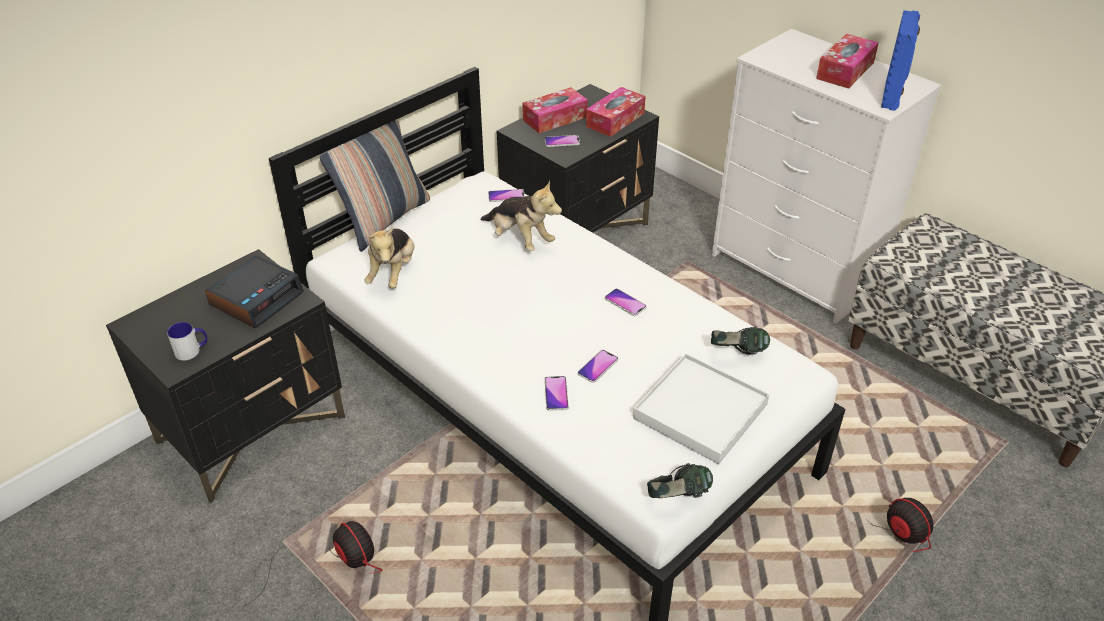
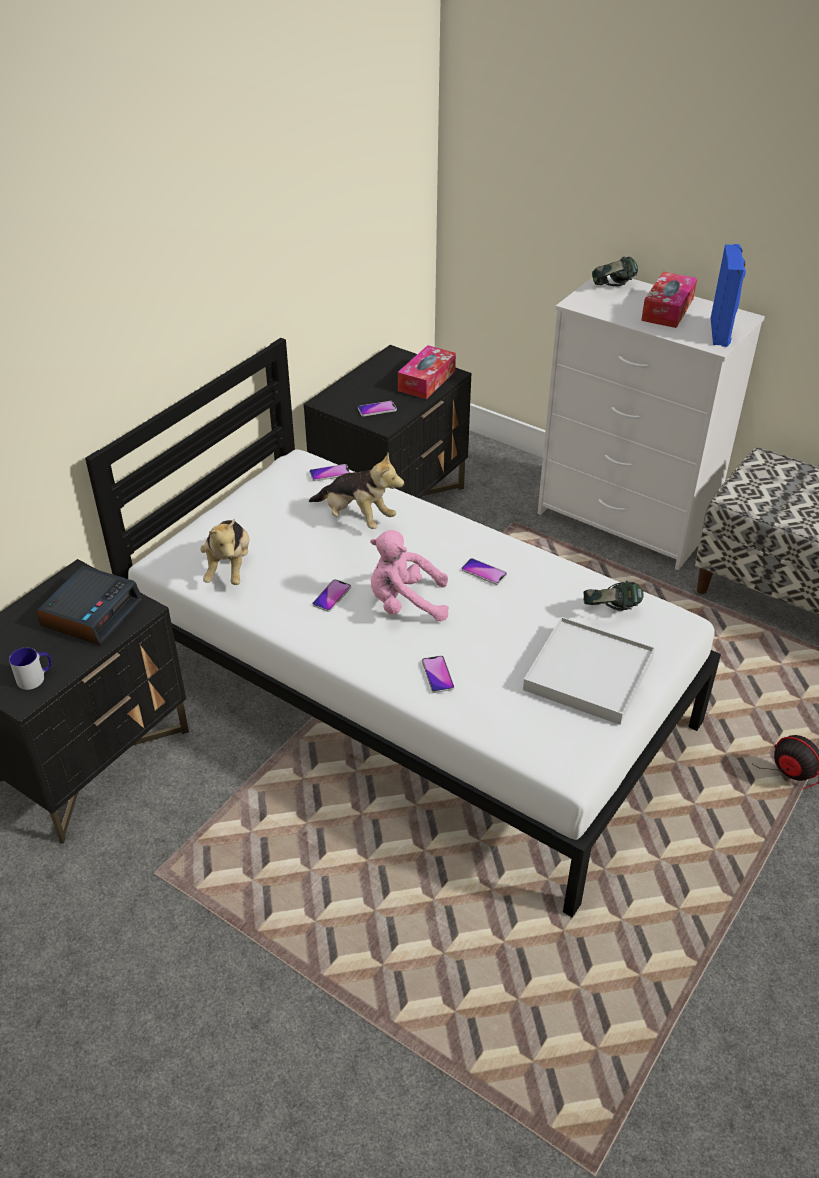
camera: 10 degrees left, 0 degrees up
fan [243,521,383,607] -> none
pillow [320,119,430,252] -> none
tissue box [522,87,588,133] -> none
phone [578,350,618,383] -> phone moved to [312,579,351,612]
headphones [647,463,713,498] -> headphones moved to [592,256,638,286]
none -> pink plush toy [370,530,449,622]

